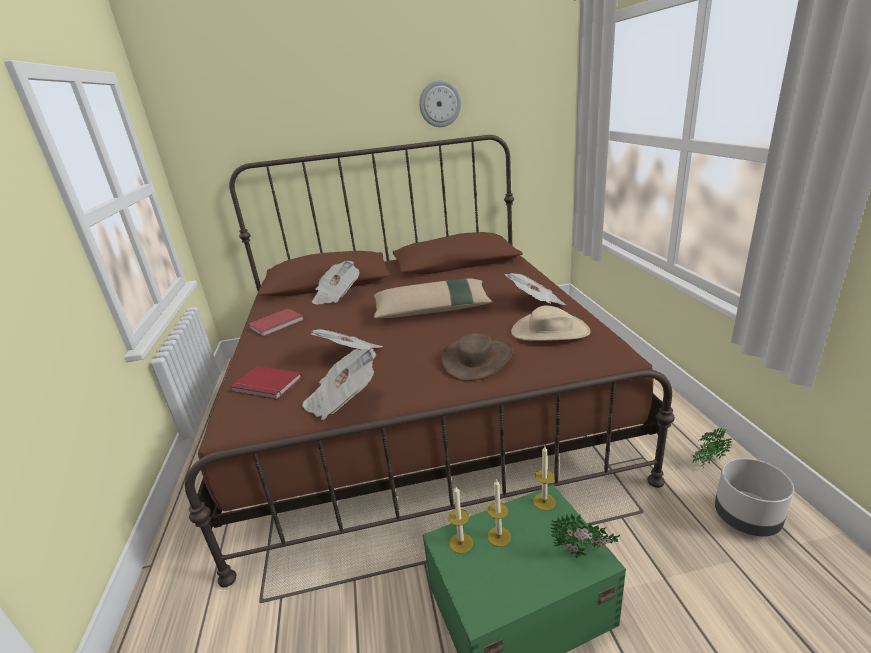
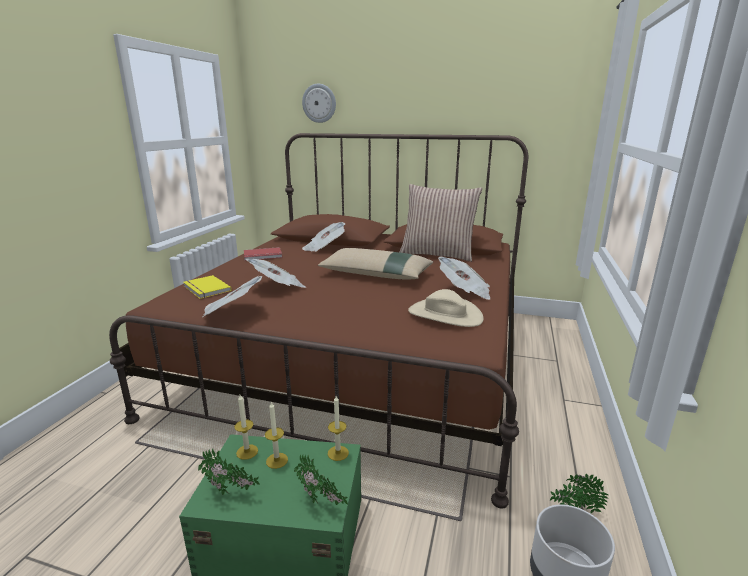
camera: 25 degrees right, 5 degrees down
red book [230,366,302,400] -> yellow book [183,275,232,299]
wall clock [419,80,461,127] -> wall clock moved to [302,84,336,123]
brown hat [441,333,513,381] -> none
none -> potted plant [198,449,260,495]
none -> pillow [399,184,482,262]

